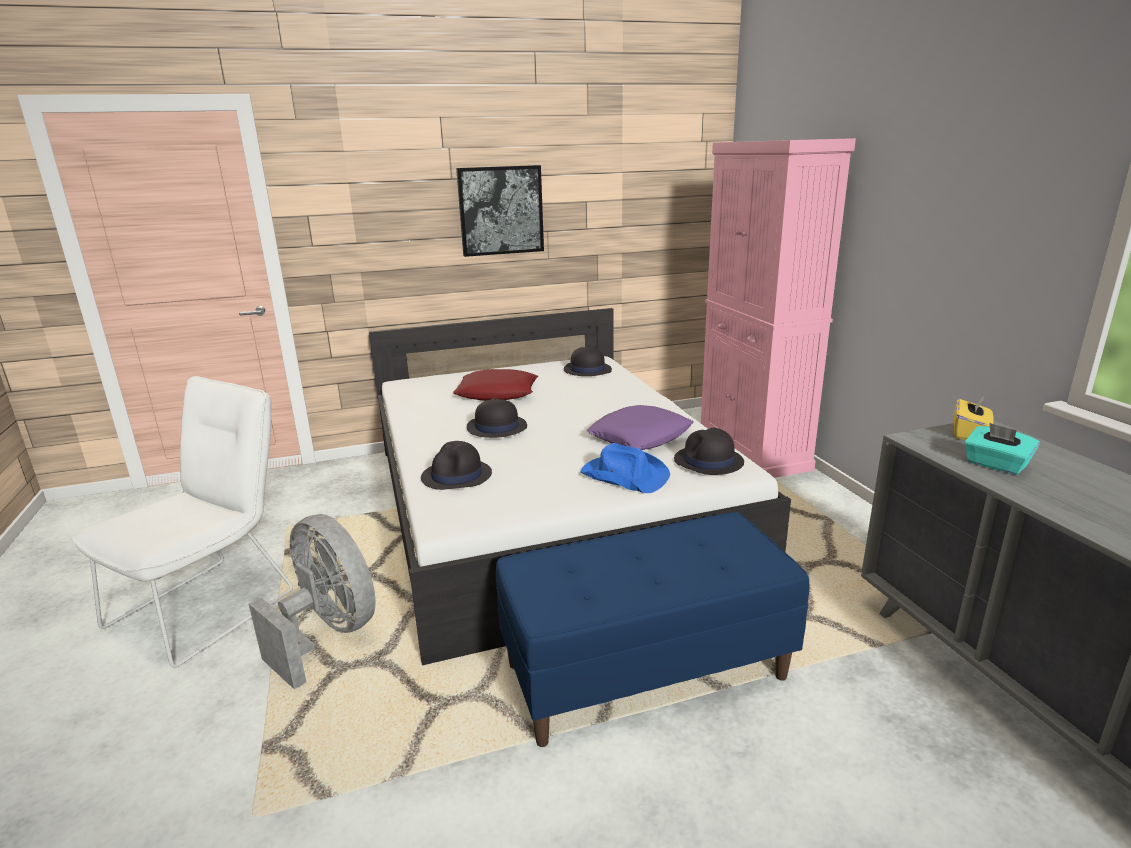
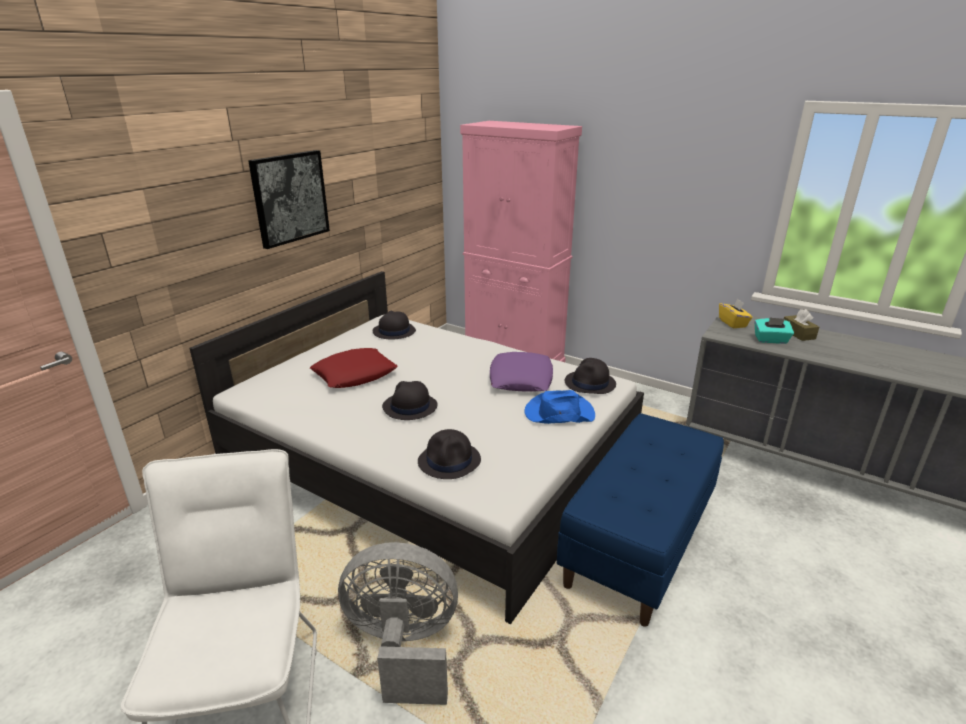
camera: 40 degrees left, 5 degrees up
none -> brown tissue box [784,309,819,341]

